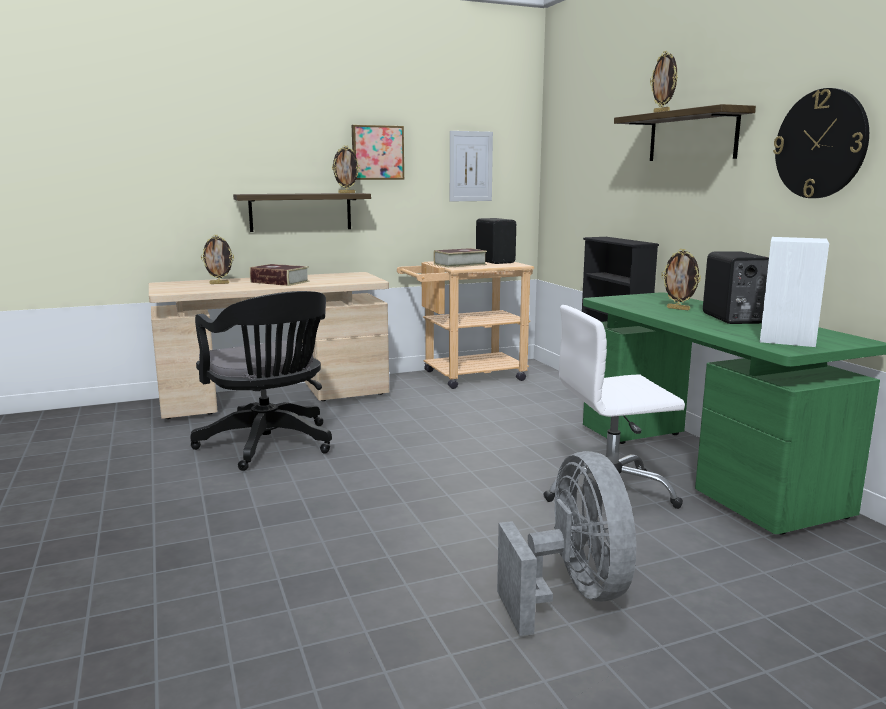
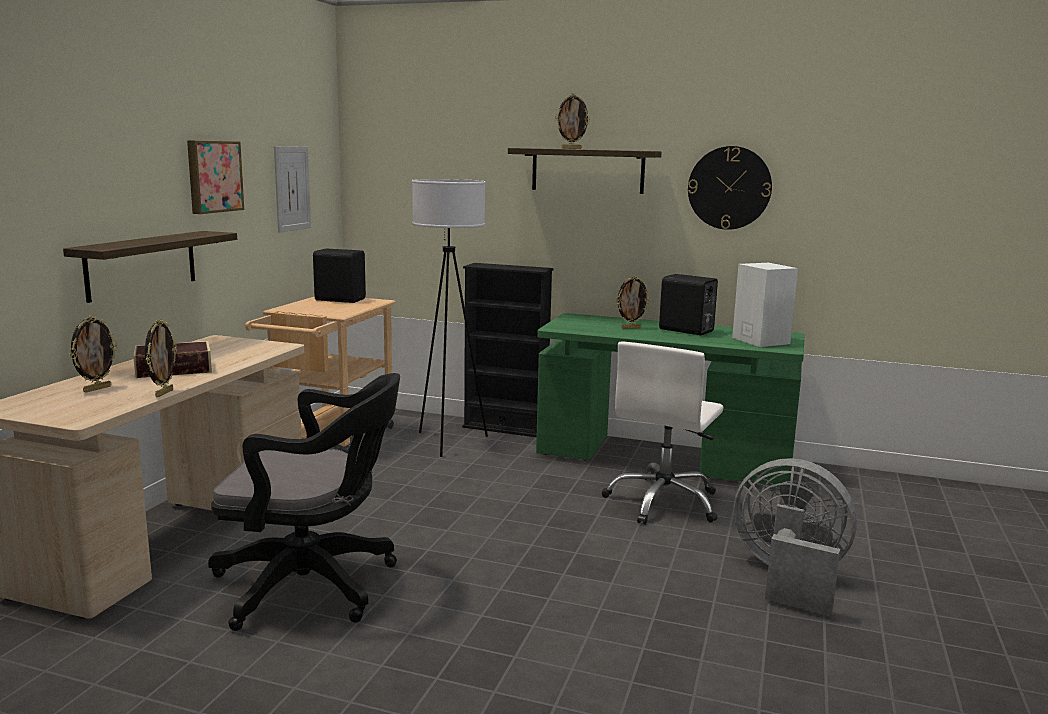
camera: 50 degrees left, 0 degrees up
picture frame [332,145,360,194] -> picture frame moved to [145,319,177,397]
book [433,248,487,268] -> none
none -> white floor lamp [412,179,488,457]

